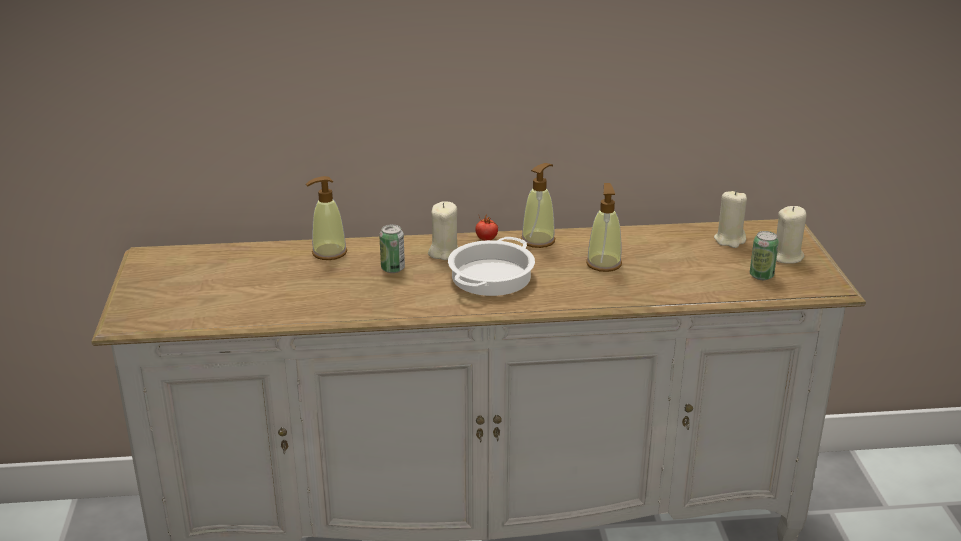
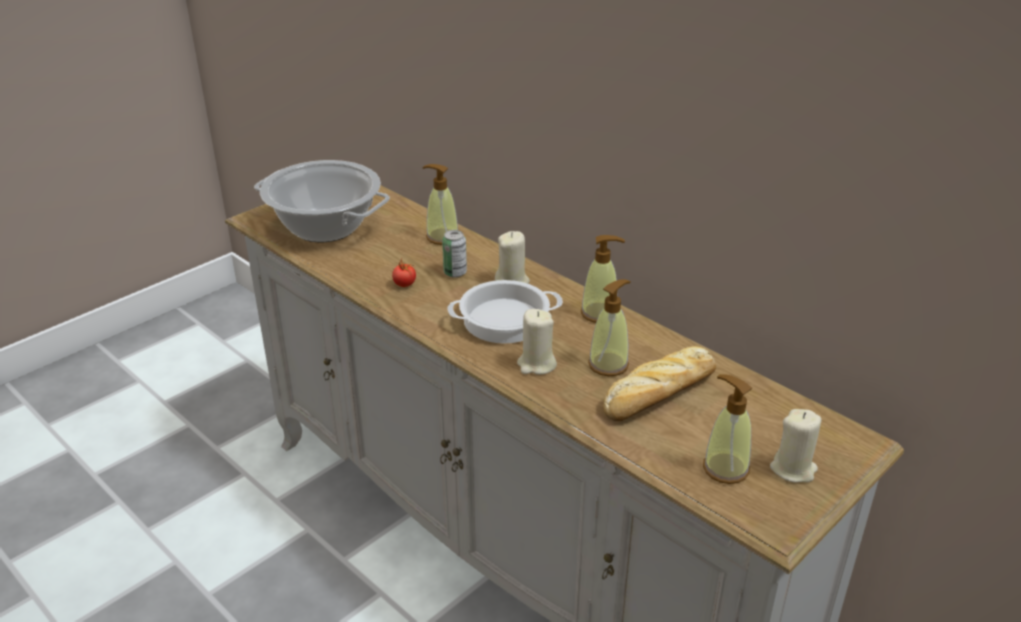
camera: 50 degrees right, 5 degrees up
tomato [475,214,498,241] -> tomato moved to [392,258,416,287]
beige candle [714,190,747,248] -> beige candle moved to [517,309,557,375]
can [750,231,779,280] -> soap dispenser [703,374,752,484]
none -> cooking pot [254,160,390,242]
none -> bread [603,346,716,421]

